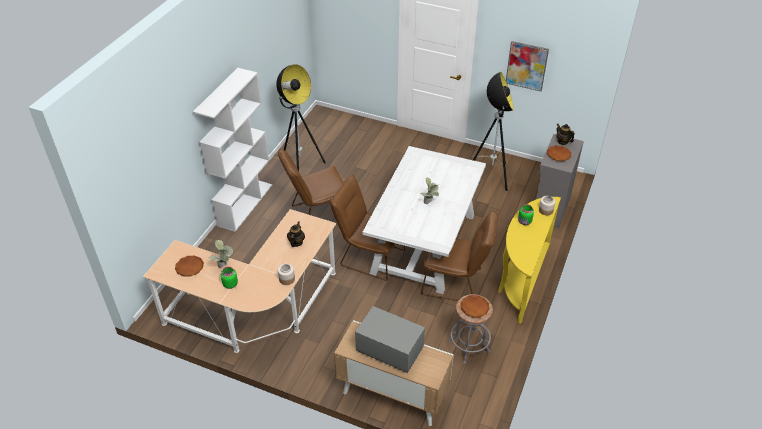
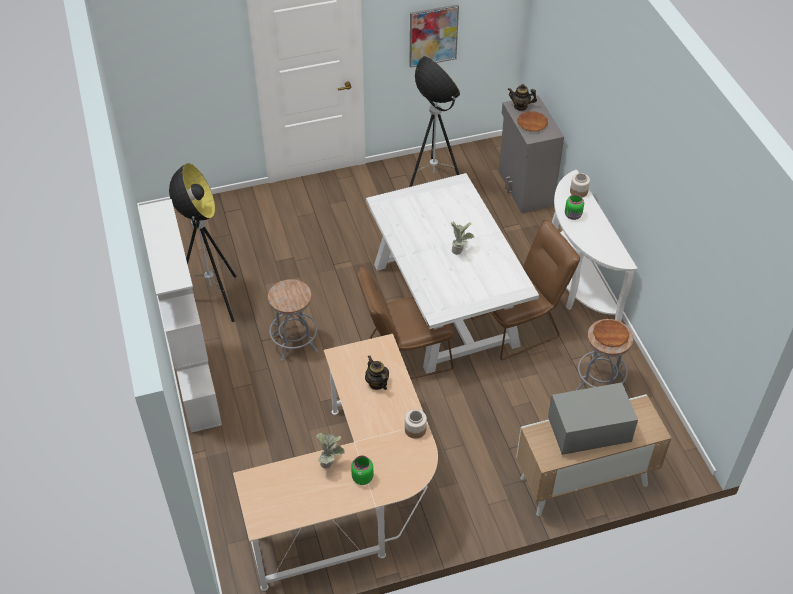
camera: 40 degrees left, 5 degrees up
brown plate [175,256,204,277] -> none
brown chair [278,148,344,224] -> grey stool [268,279,318,362]
yellow console table [498,197,561,324] -> white console table [552,170,638,322]

